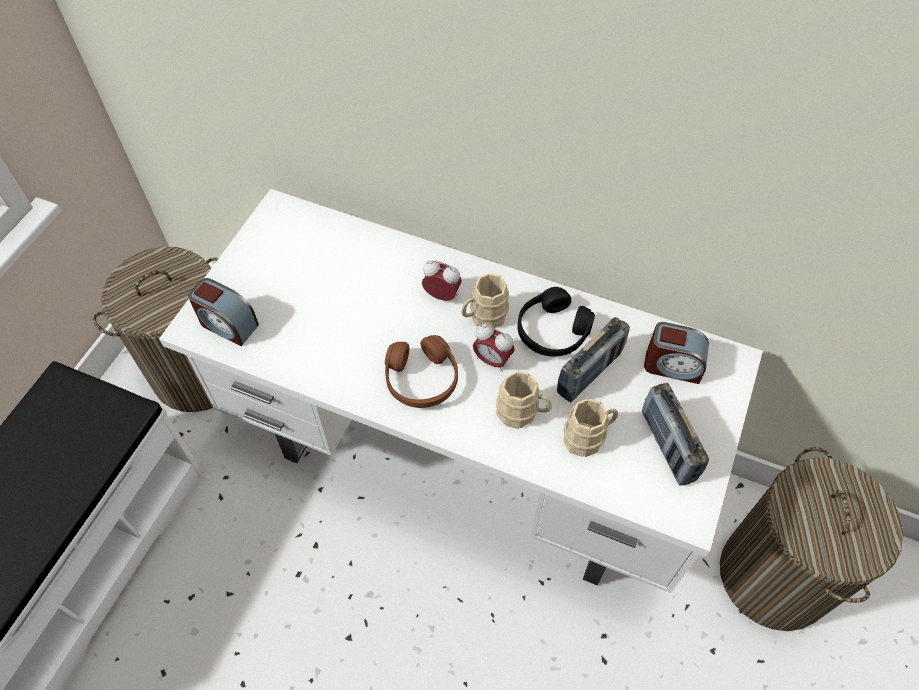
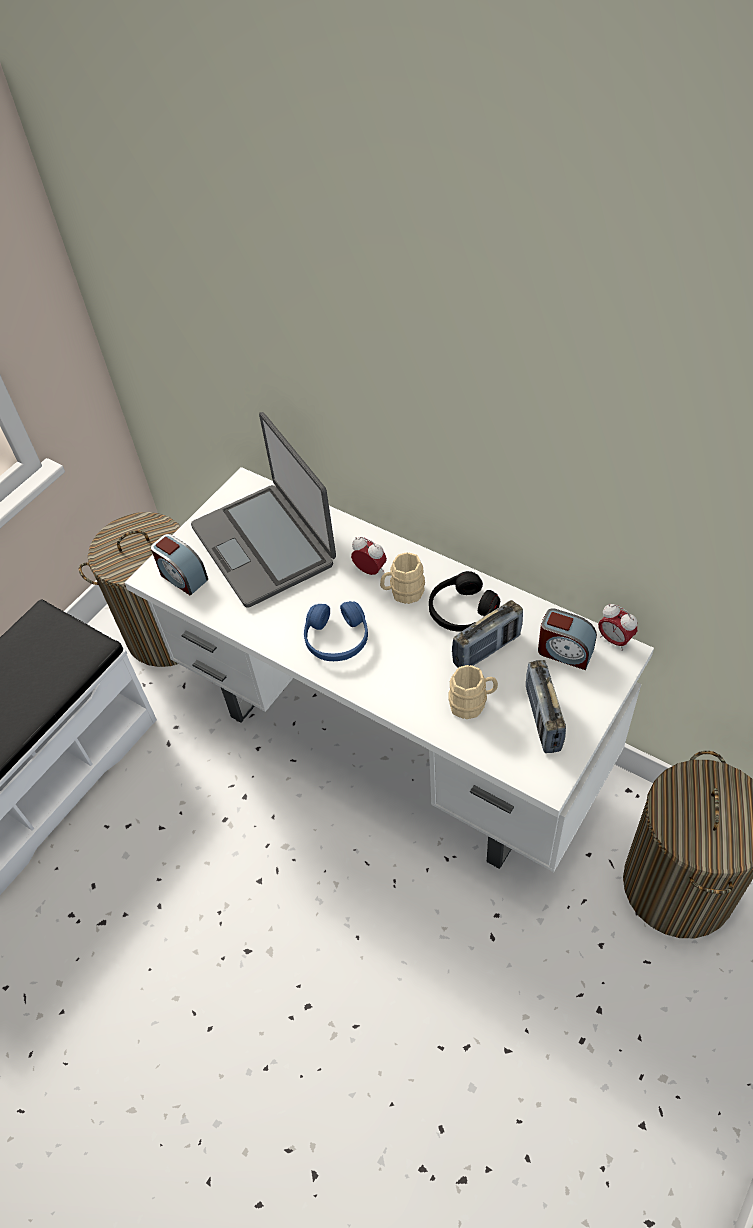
camera: 15 degrees right, 5 degrees down
brown headphones [385,335,458,408] -> blue headphones [304,601,368,661]
alarm clock [473,324,515,372] -> alarm clock moved to [598,604,637,651]
beige mug [496,371,552,429] -> none
none -> laptop [191,412,336,608]

